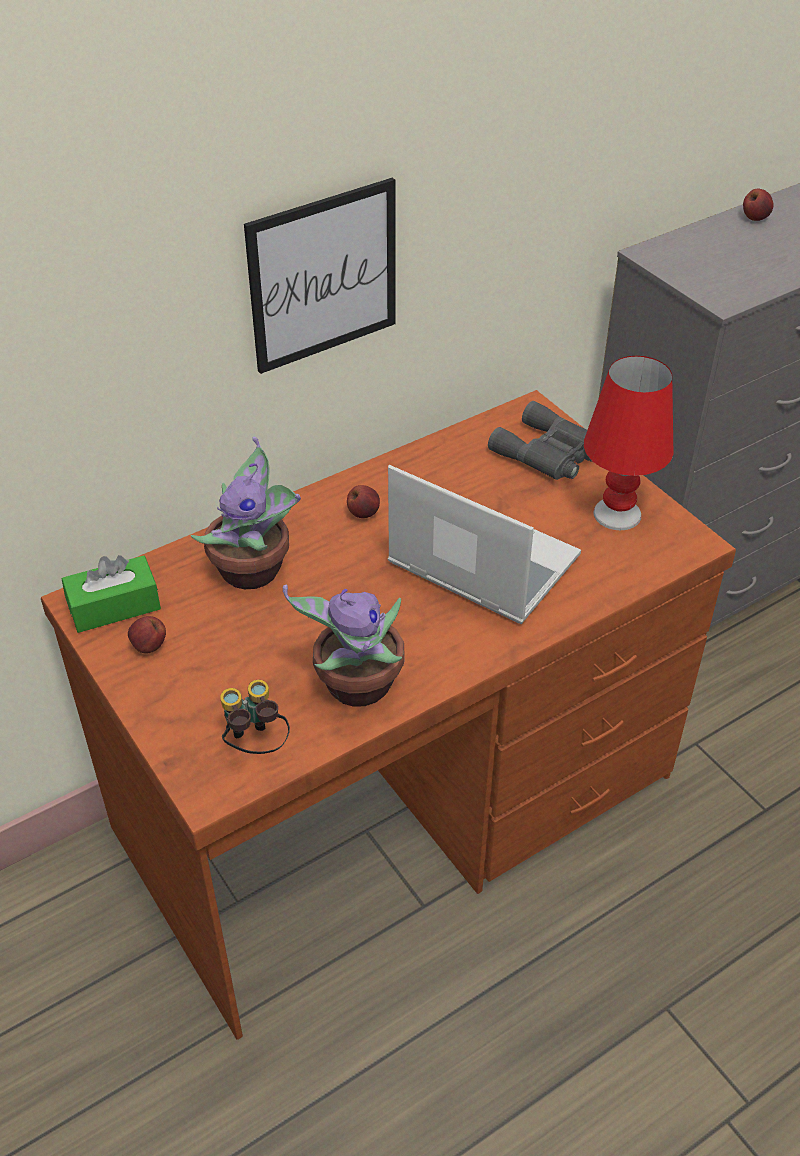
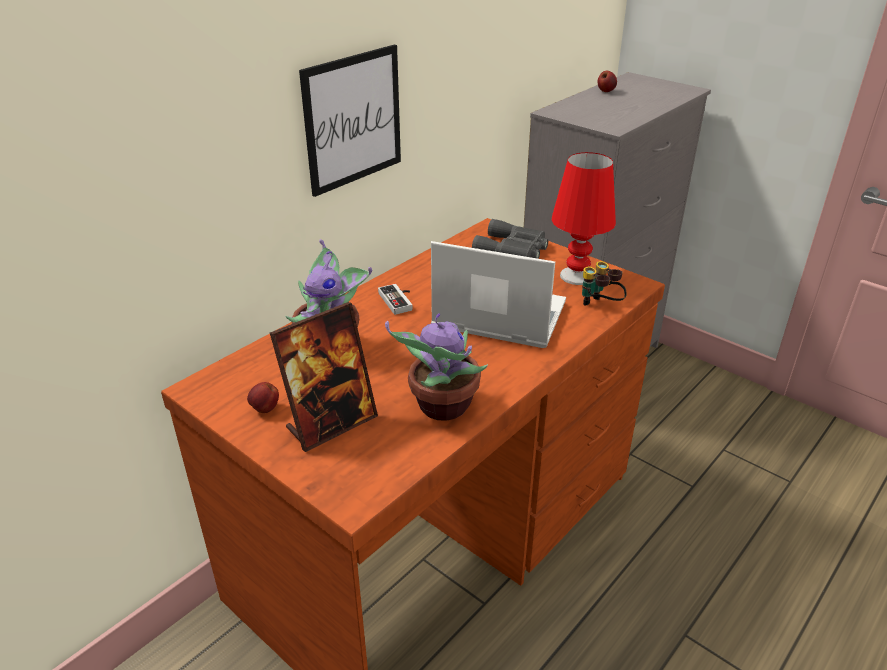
camera: 15 degrees left, 10 degrees down
green tissue box [62,555,161,633] -> none
binoculars [220,680,290,754] -> binoculars moved to [582,261,626,306]
apple [347,485,380,518] -> game controller [378,284,413,315]
none -> picture frame [270,302,378,452]

